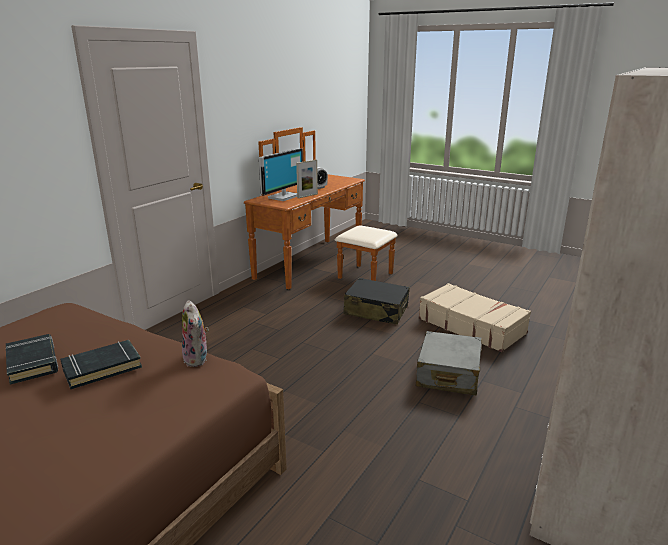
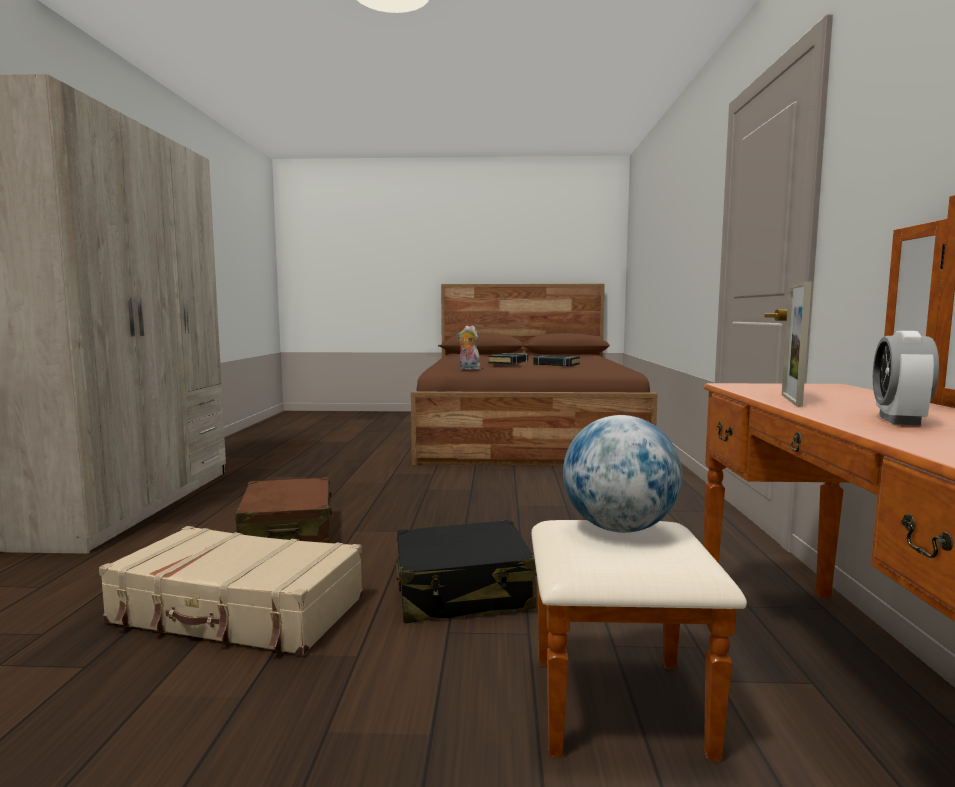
camera: 150 degrees right, 15 degrees down
monitor [259,148,303,201] -> none
grey suitcase [416,331,482,395] -> brown suitcase [236,477,333,543]
none -> globe [563,415,682,533]

